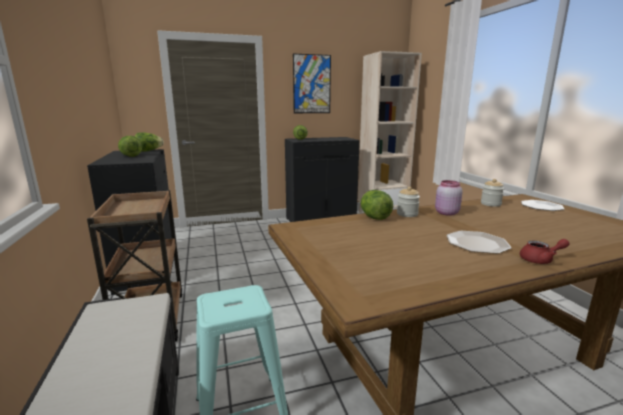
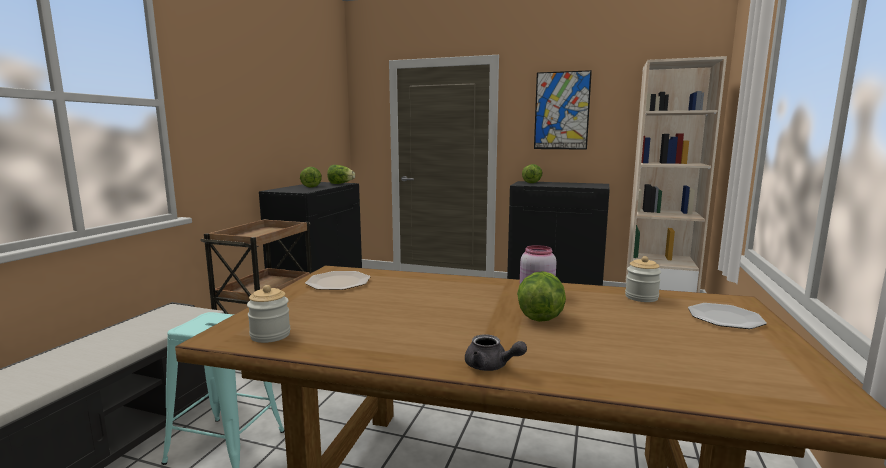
camera: 35 degrees right, 5 degrees down
lettuce [360,190,393,220] -> lettuce moved to [517,271,566,322]
jar [397,186,420,217] -> jar moved to [247,285,290,343]
plate [446,231,512,254] -> plate moved to [305,271,370,290]
red teapot [520,239,570,264] -> grey teapot [465,334,527,371]

